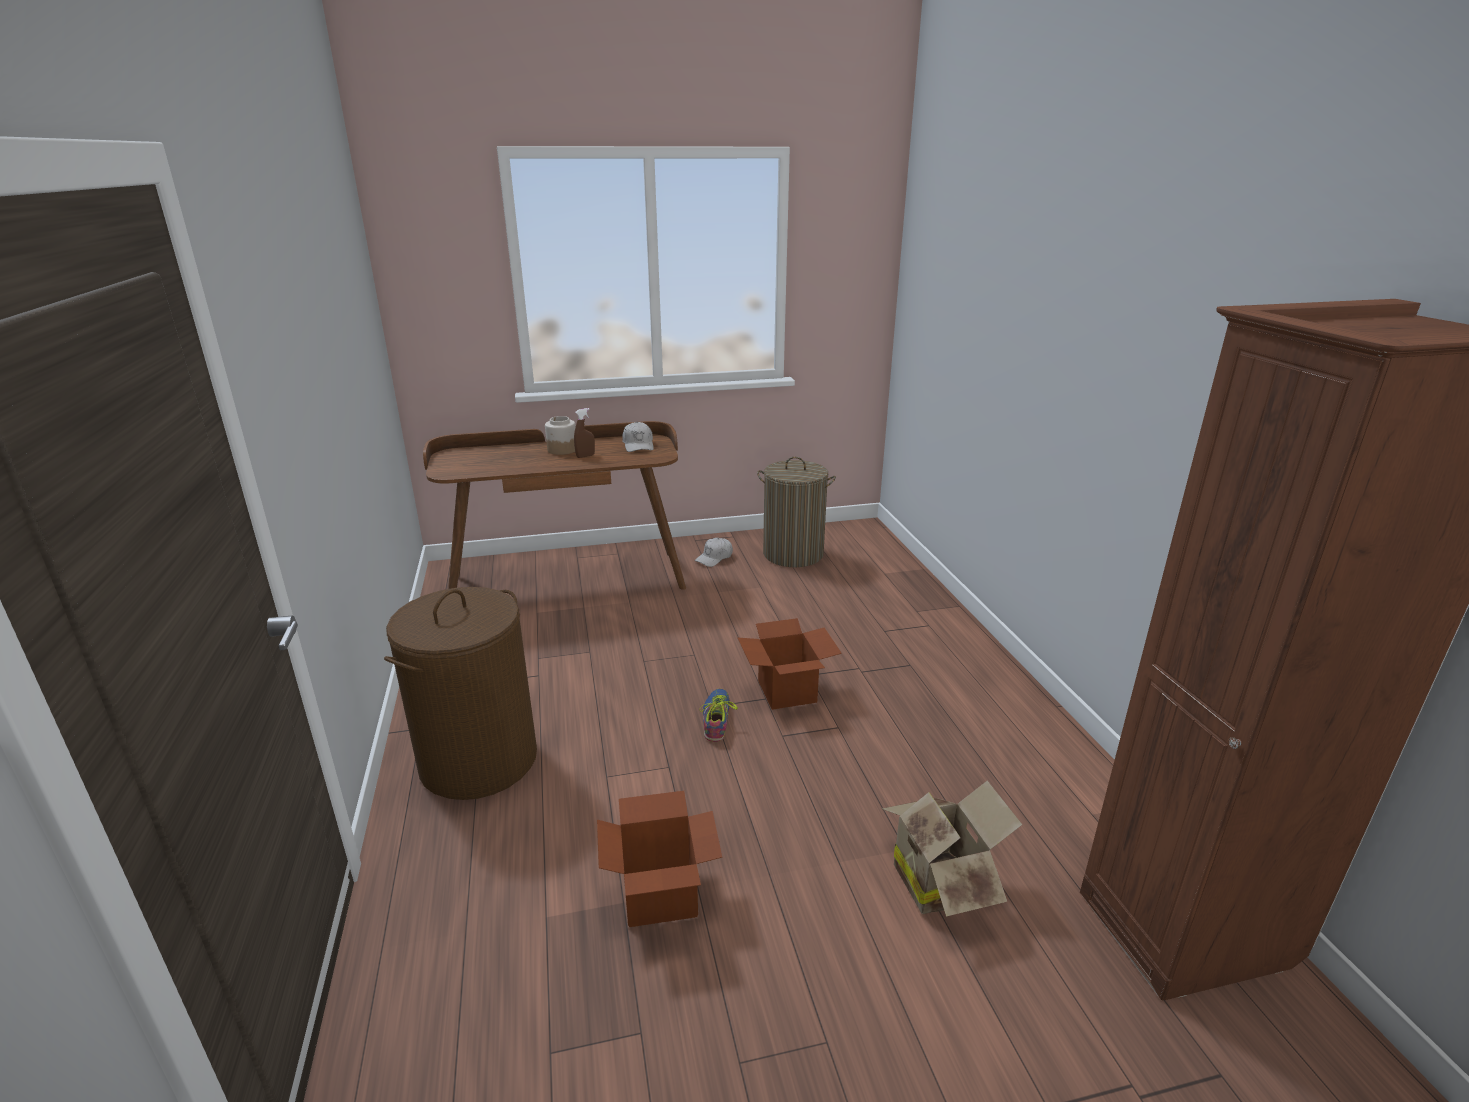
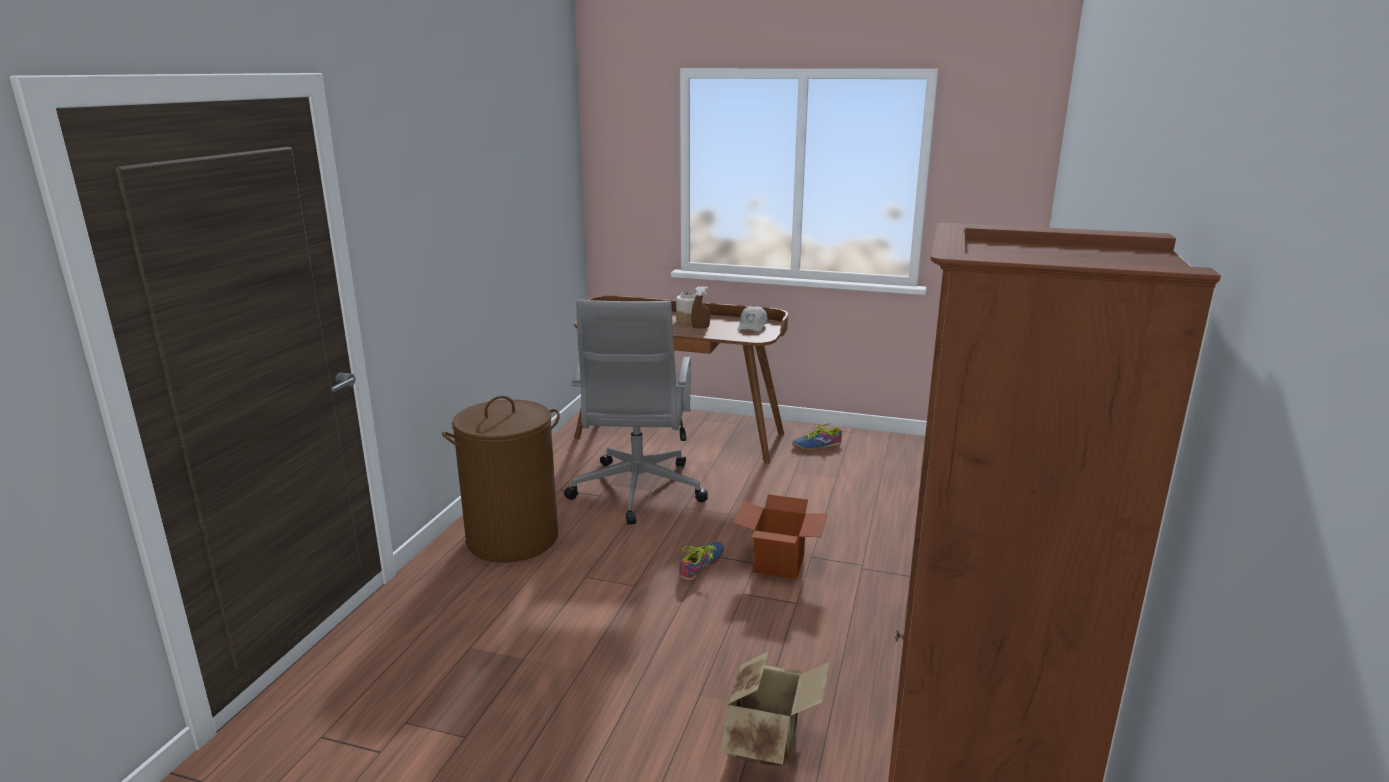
camera: 30 degrees right, 5 degrees down
cardboard box [597,791,723,927] -> none
white cap [695,538,733,567] -> shoe [792,423,842,450]
laundry basket [757,457,836,567] -> none
none -> grey office chair [564,300,708,525]

